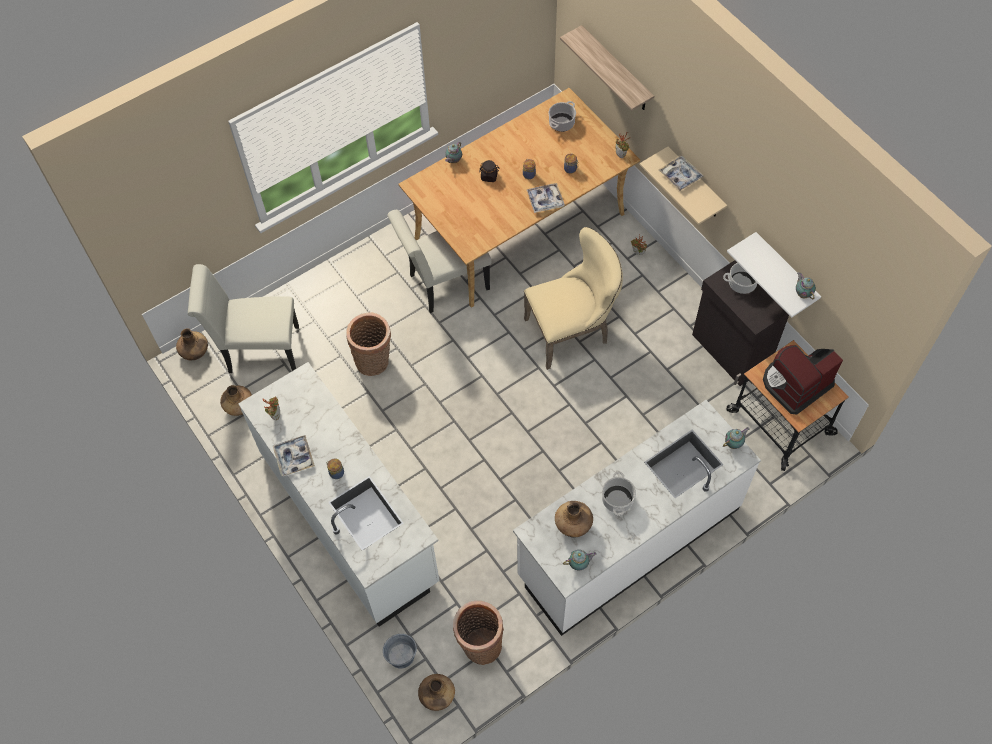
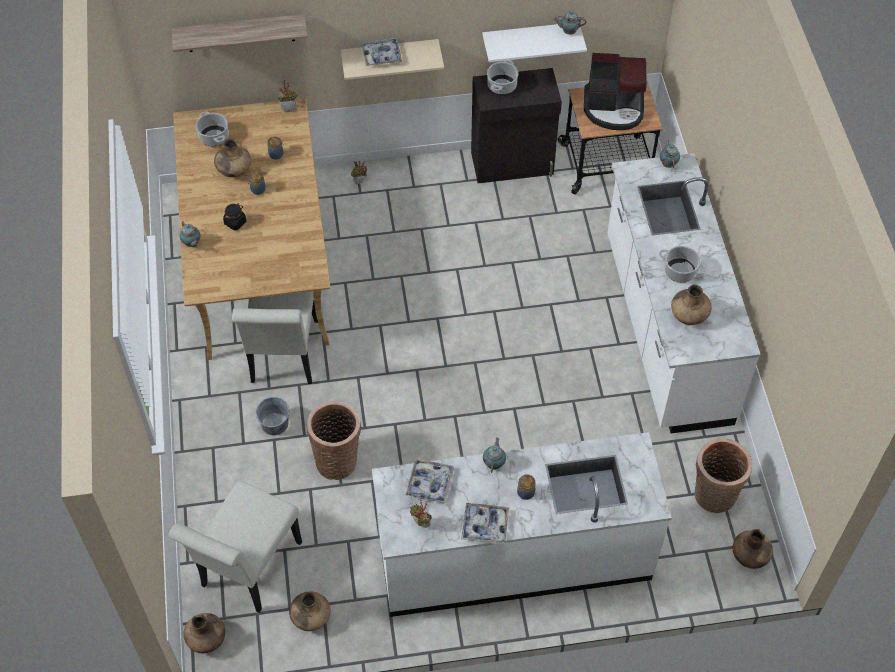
camera: 65 degrees left, 5 degrees down
grey bucket [383,634,417,669] -> grey bucket moved to [256,397,289,435]
beige chair [524,227,623,370] -> none
tray [527,183,565,213] -> tray moved to [406,458,454,503]
teapot [563,550,597,570] -> teapot moved to [483,438,506,473]
coffee machine [763,345,843,415] -> coffee machine turned 75 degrees counterclockwise [584,53,647,130]
none -> brown vase [214,138,251,177]

